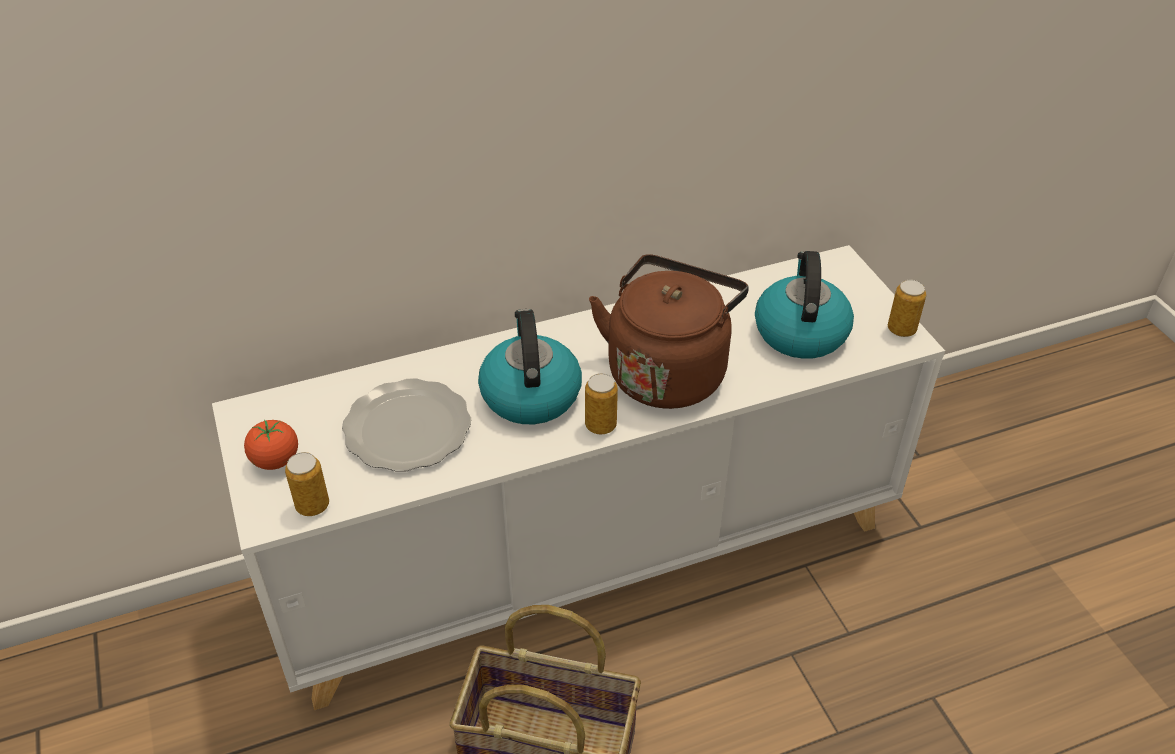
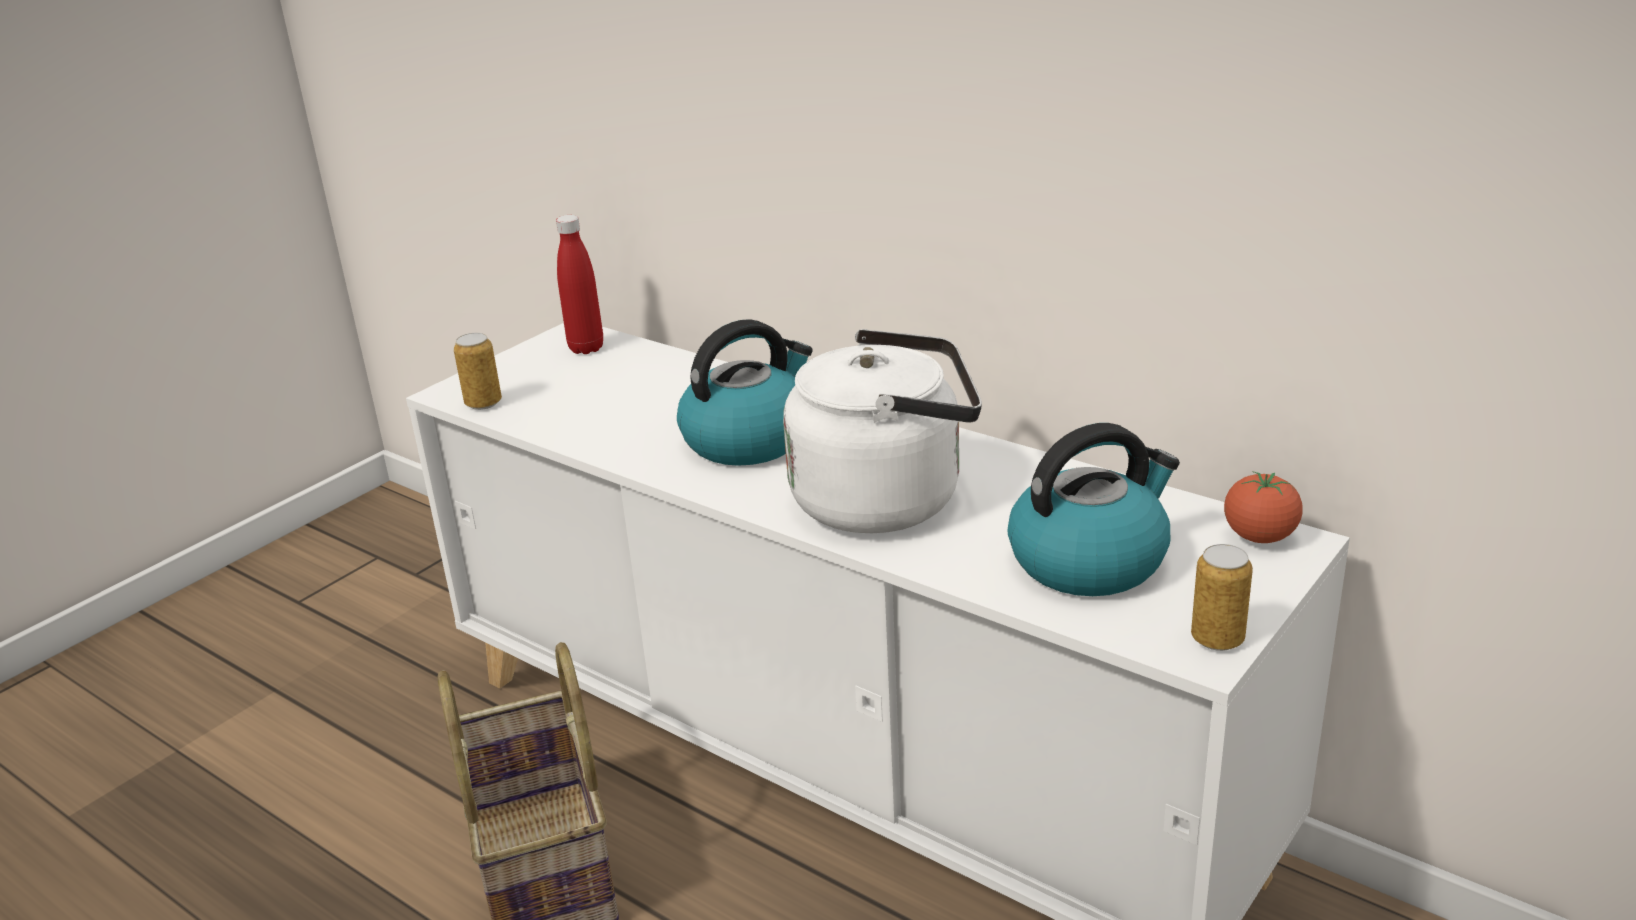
camera: 60 degrees right, 15 degrees down
tomato [244,419,298,470] -> tomato moved to [1224,471,1303,543]
plate [342,378,471,472] -> none
can [585,373,618,434] -> none
brown kettle [589,254,749,409] -> white kettle [783,329,982,533]
none -> red bottle [556,215,603,354]

